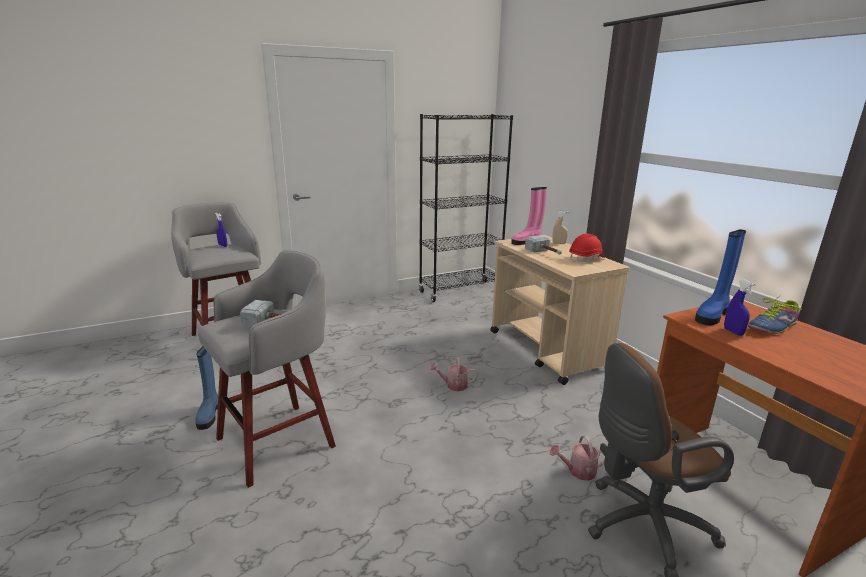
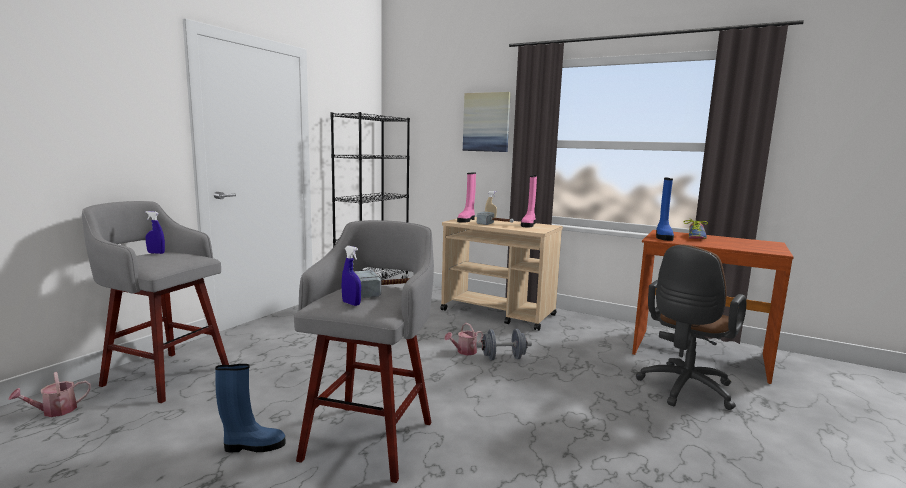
camera: 35 degrees left, 10 degrees down
blue boot [195,346,218,430] -> blue boot turned 60 degrees counterclockwise [215,364,286,452]
watering can [550,436,604,481] -> watering can moved to [8,372,91,417]
red hard hat [569,234,605,263] -> pink boot [521,175,537,227]
blue spray bottle [724,279,756,336] -> blue spray bottle moved to [342,246,361,306]
none -> picture [463,92,511,152]
none -> grey dumbbell [476,329,532,360]

